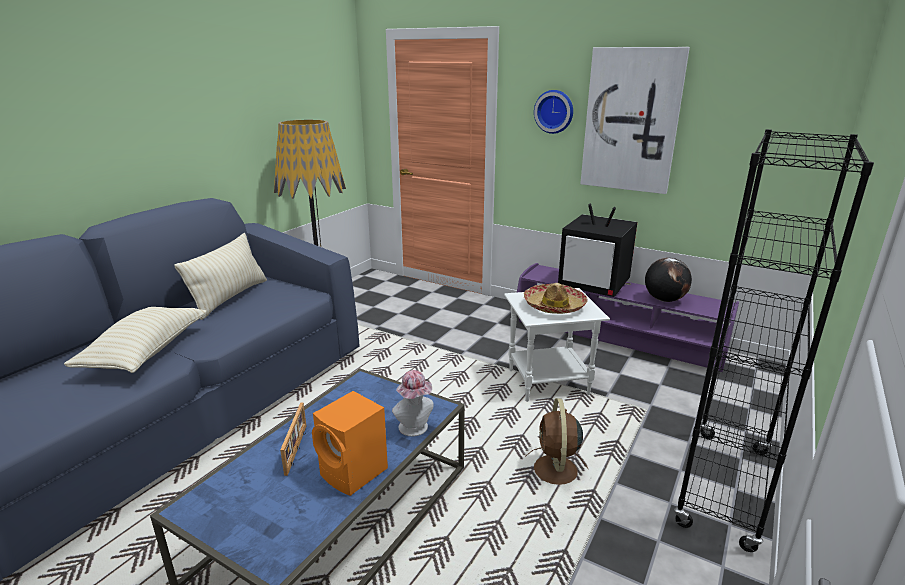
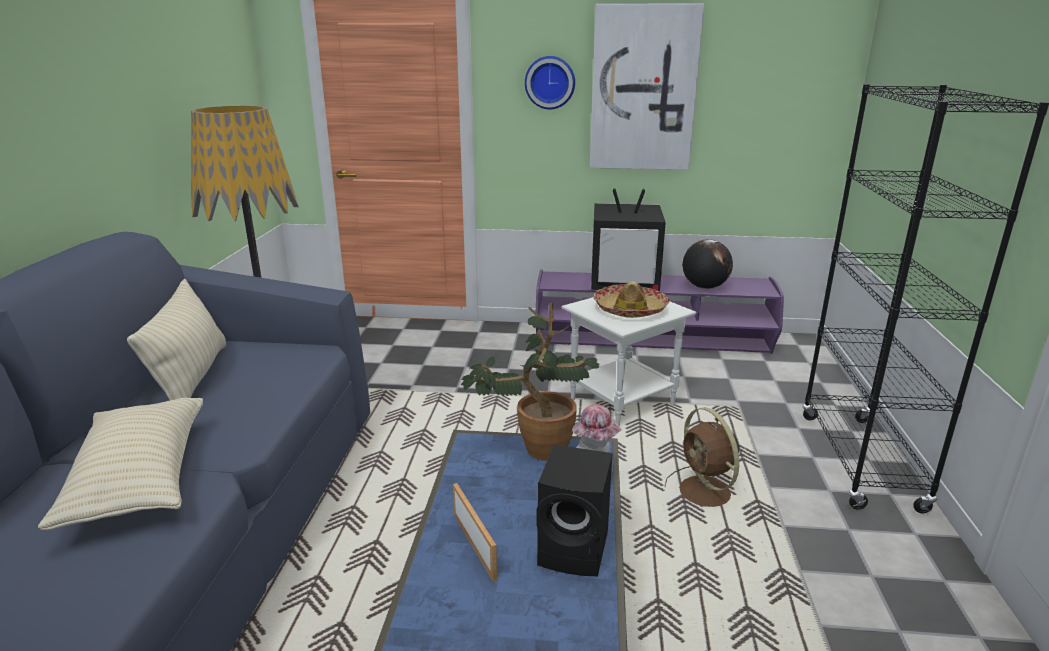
camera: 25 degrees left, 0 degrees up
orange speaker [312,391,388,496] -> black speaker [536,445,612,576]
none -> potted plant [461,303,600,461]

